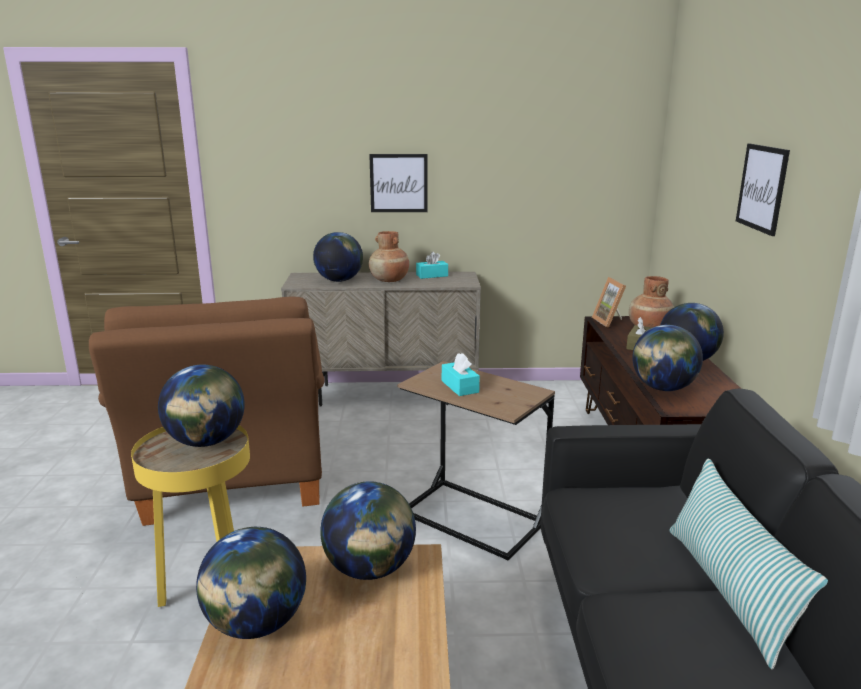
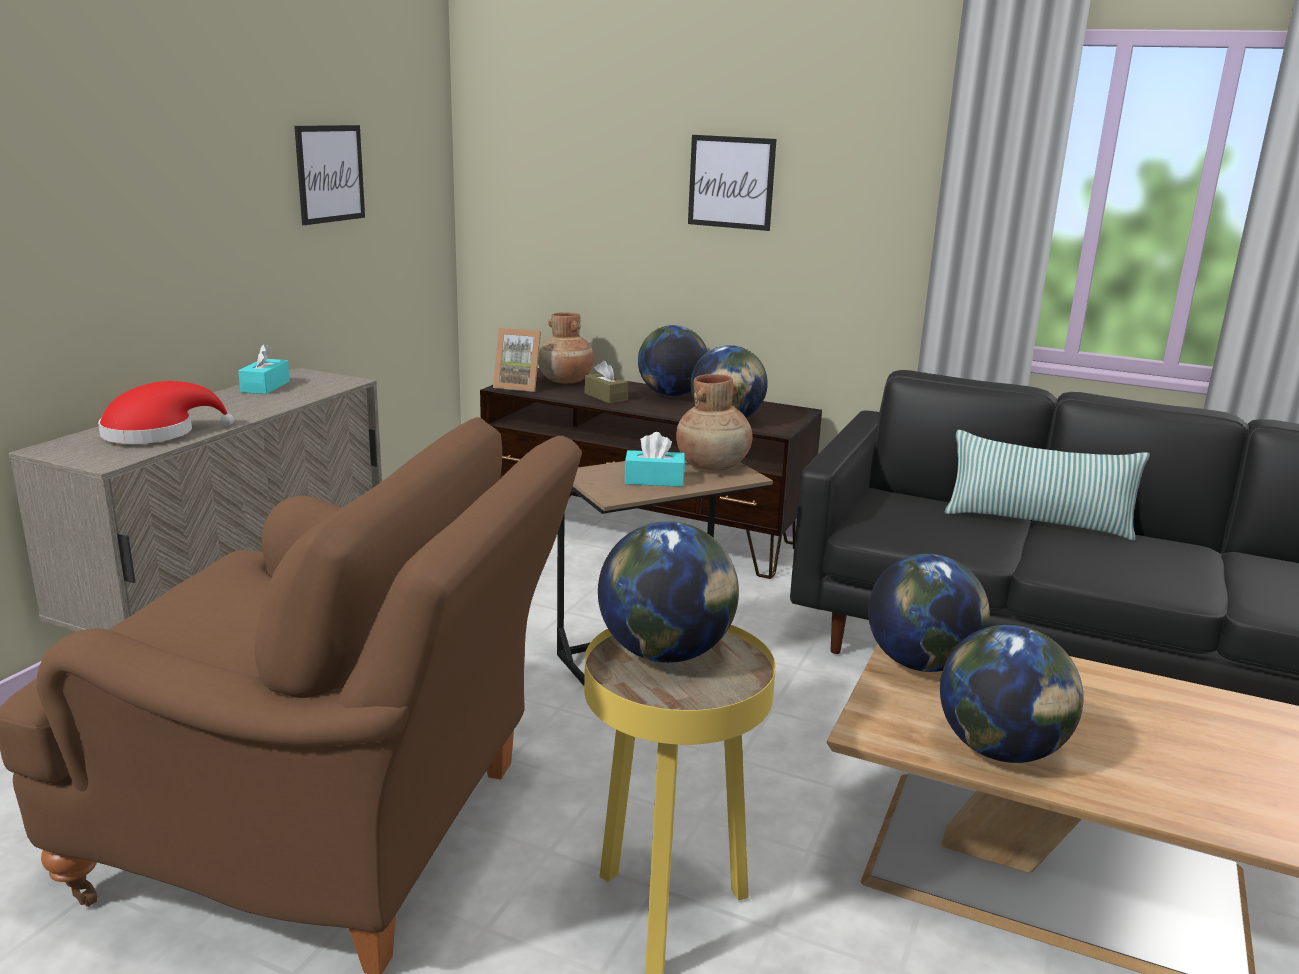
camera: 65 degrees left, 0 degrees up
globe [313,232,363,282] -> red hat [98,381,234,444]
picture [369,154,428,212] -> picture moved to [294,125,365,225]
brown vase [369,231,409,282] -> brown vase moved to [676,374,753,471]

